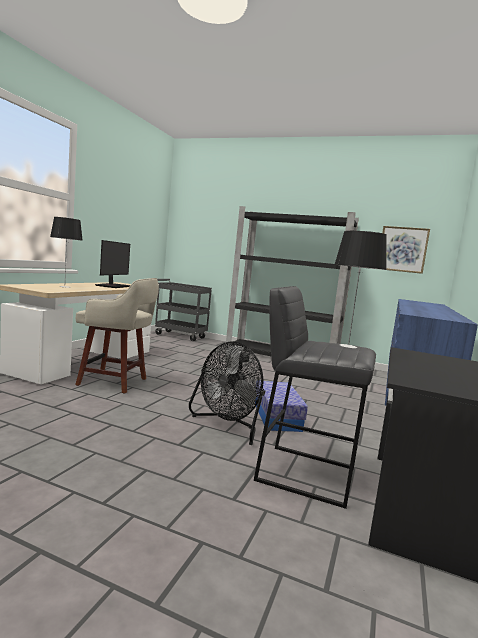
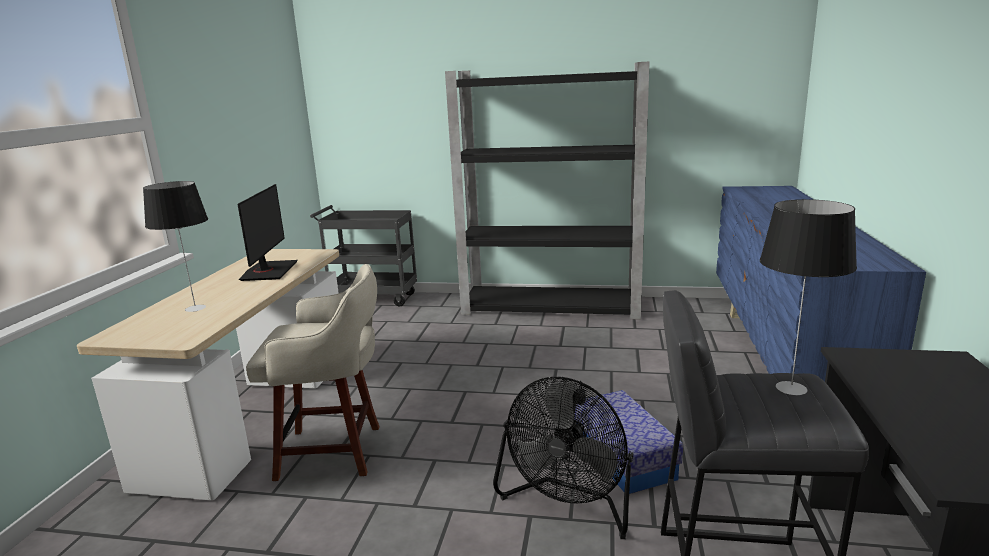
camera: 10 degrees left, 10 degrees up
picture [382,226,430,274] -> none

